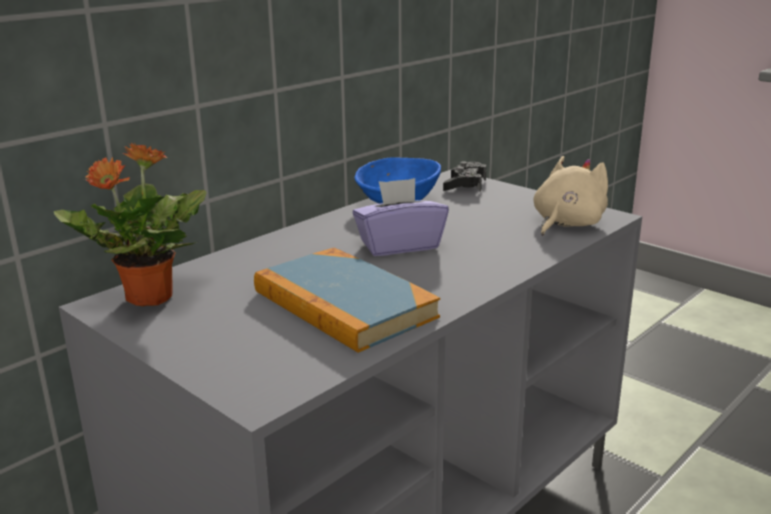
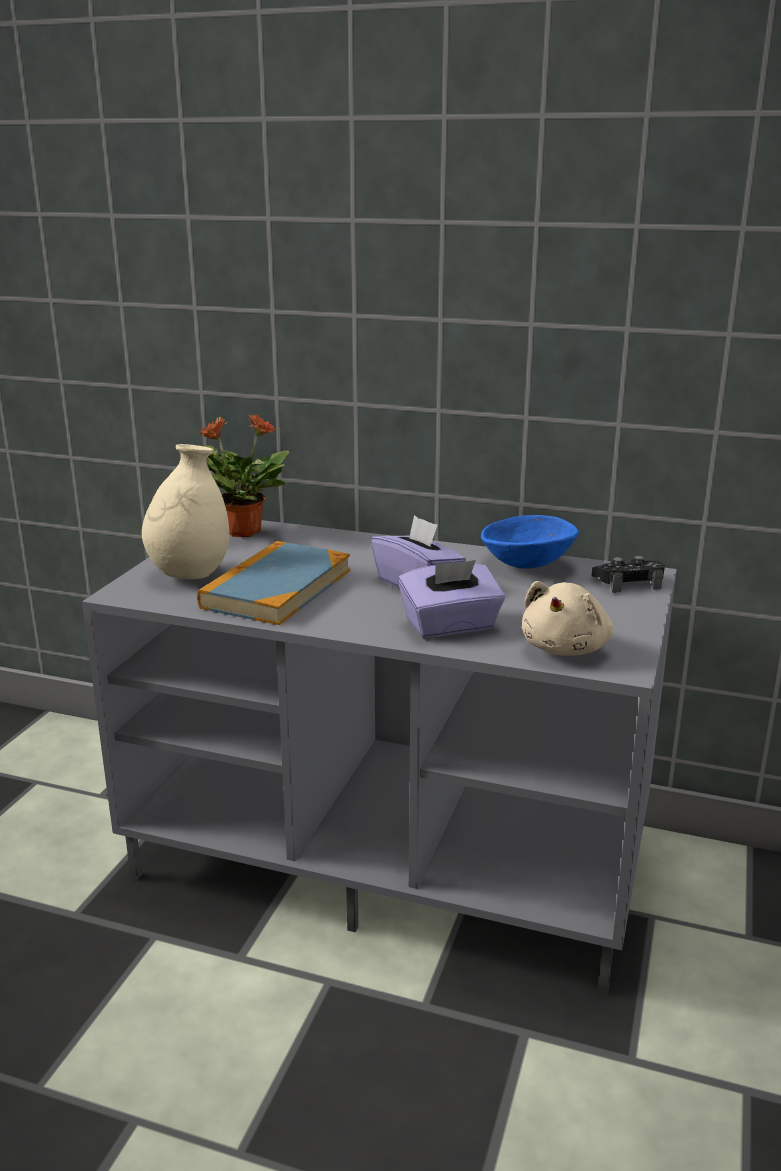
camera: 65 degrees right, 0 degrees up
beige plush toy [533,156,608,236] -> beige plush toy turned 105 degrees clockwise [522,581,613,656]
none -> beige vase [142,444,229,579]
none -> purple tissue box [398,560,505,638]

